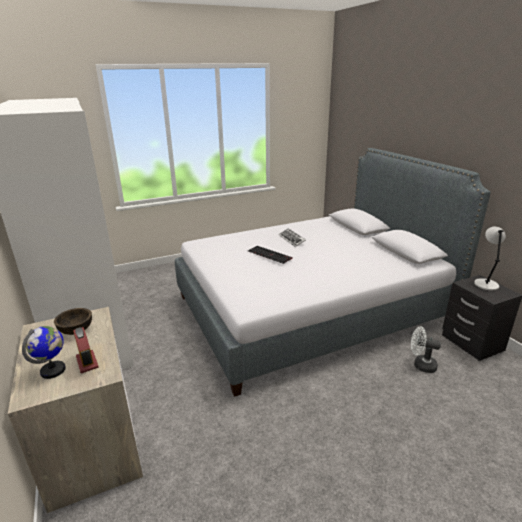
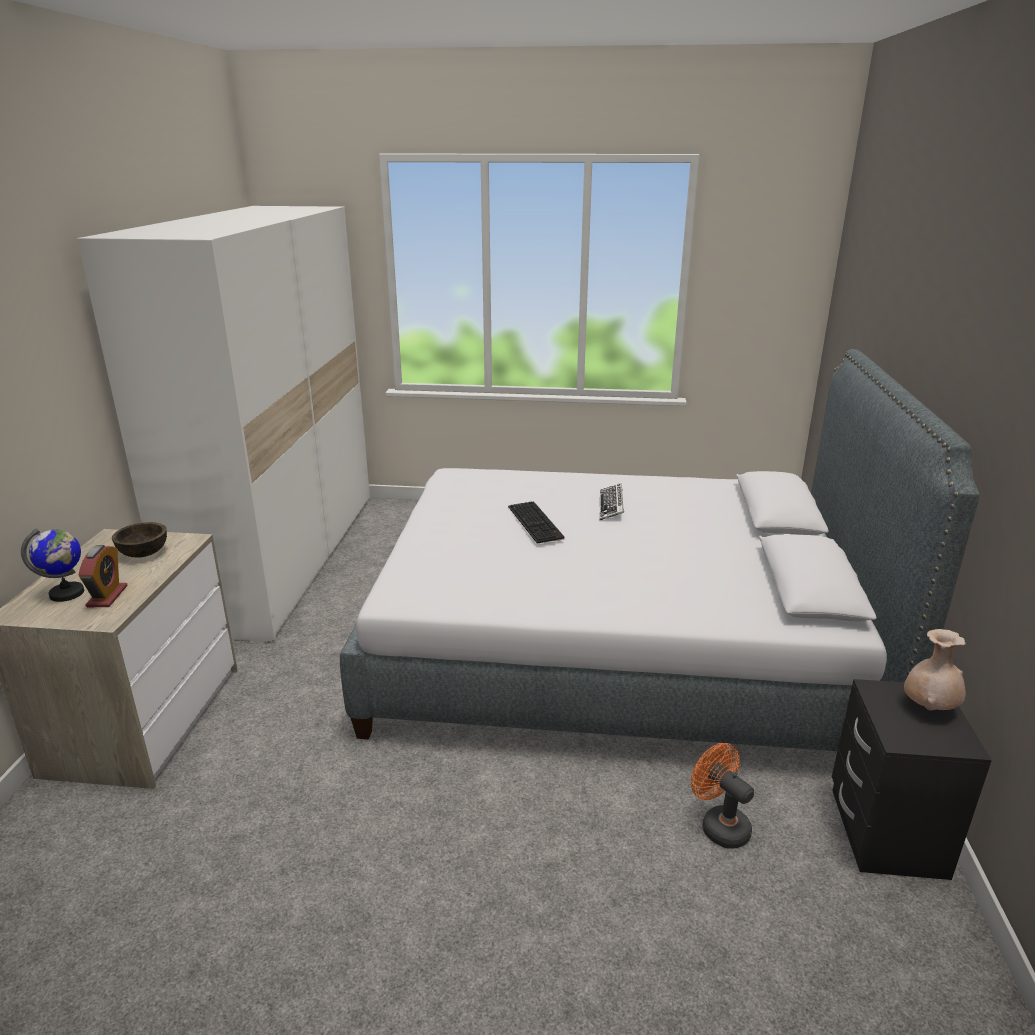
camera: 30 degrees right, 0 degrees up
white fan [411,327,441,373] -> orange fan [691,743,754,849]
grey table lamp [474,226,506,291] -> beige vase [904,629,966,710]

